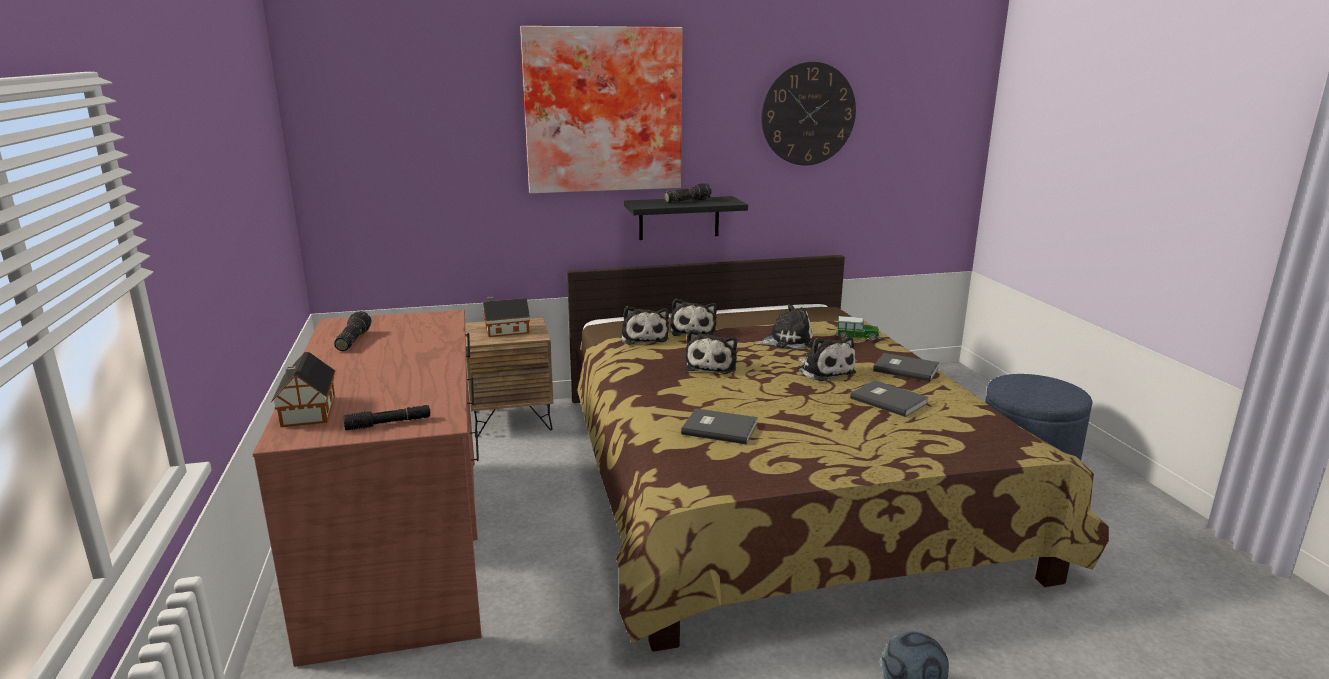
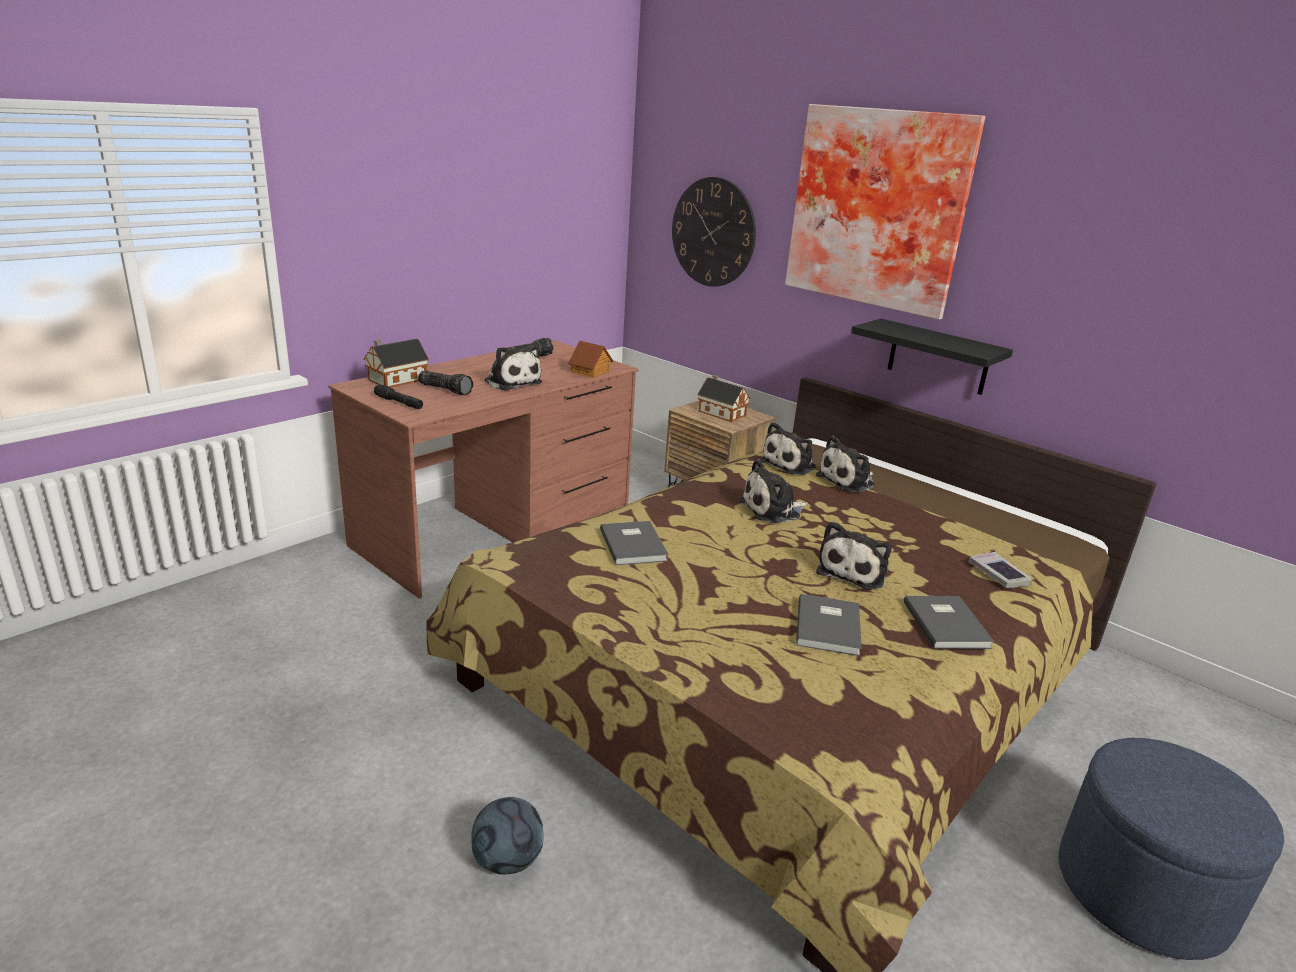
camera: 55 degrees right, 5 degrees up
flashlight [664,183,711,203] -> flashlight moved to [418,371,473,395]
plush toy [755,304,813,349] -> plush toy moved to [485,346,542,391]
wall clock [761,62,856,166] -> wall clock moved to [672,177,756,287]
toy car [836,316,881,341] -> book [969,552,1033,588]
none -> toy house [568,341,613,378]

